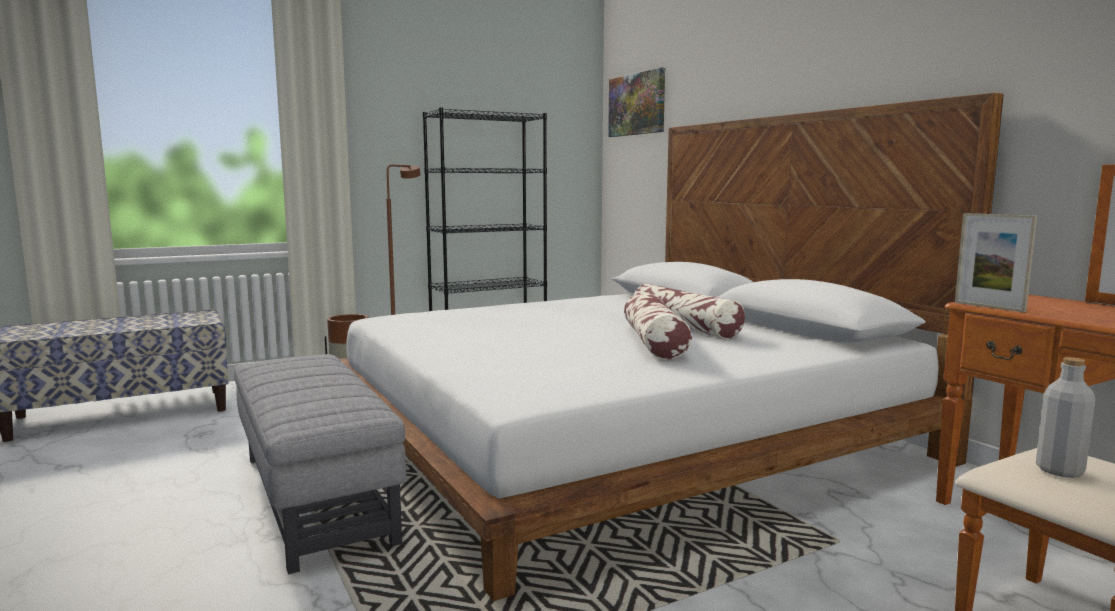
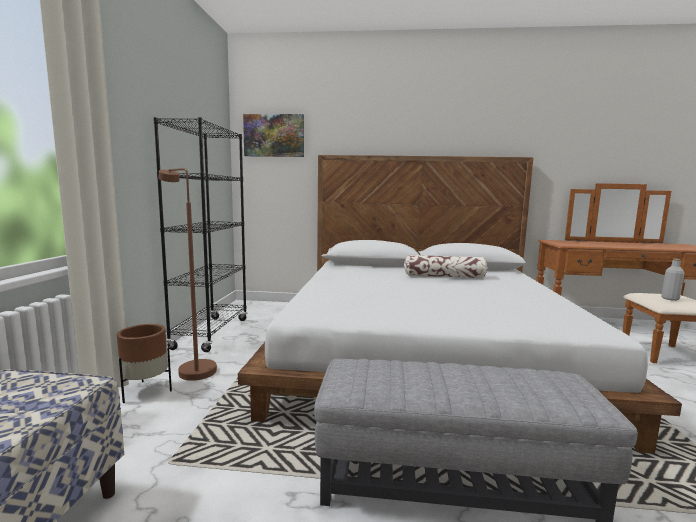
camera: 55 degrees left, 0 degrees up
pillow [624,292,692,360] -> none
picture frame [955,213,1037,312] -> none

